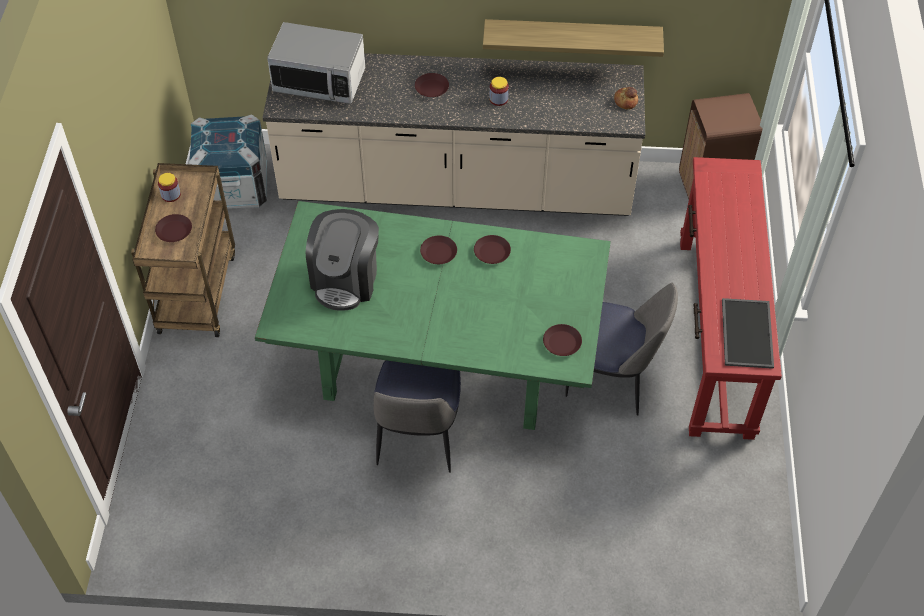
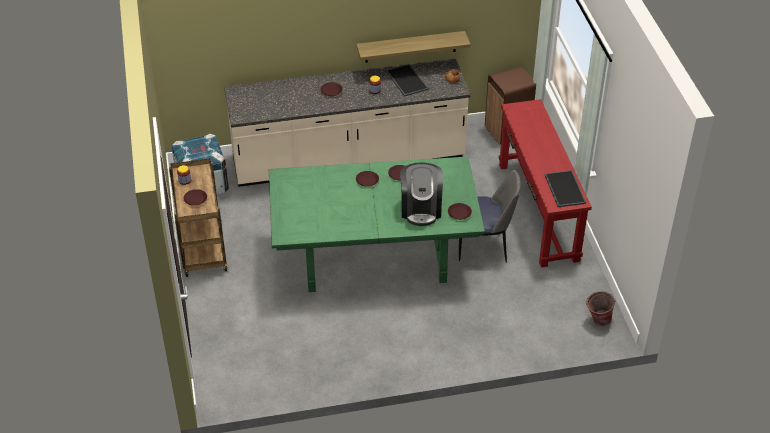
camera: 15 degrees left, 10 degrees down
microwave [267,22,365,104] -> none
coffee machine [306,209,379,311] -> coffee machine moved to [400,162,443,226]
chair [373,360,461,473] -> none
none -> tray [385,64,429,97]
none -> bucket [586,291,616,326]

